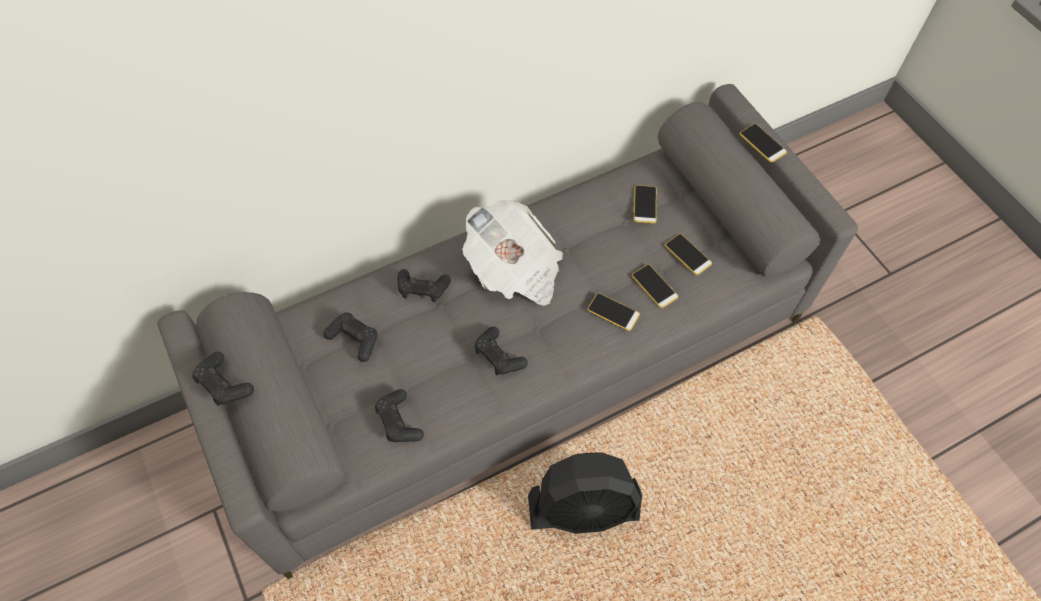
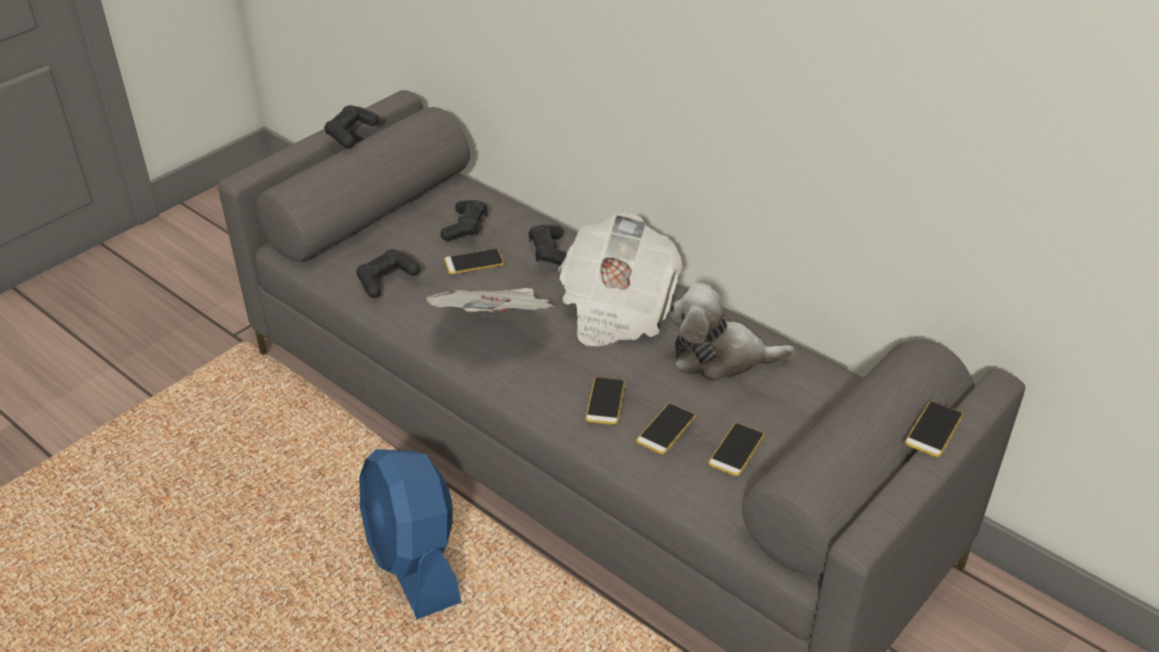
camera: 70 degrees right, 20 degrees down
black game controller [475,326,528,375] -> newspaper [426,288,555,313]
black fan [528,453,642,534] -> blue fan [359,449,461,619]
phone [633,185,657,224] -> phone moved to [444,249,504,274]
none -> plush toy [669,283,795,382]

